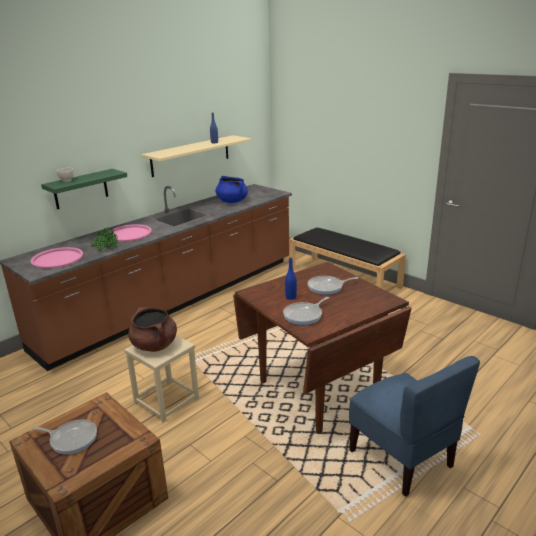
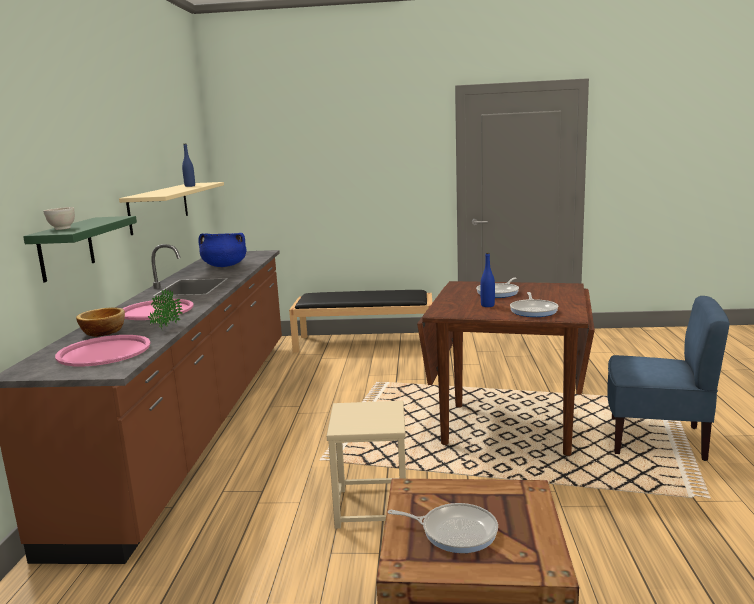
camera: 40 degrees left, 10 degrees down
frying pan [32,419,97,454] -> frying pan turned 45 degrees clockwise [388,503,498,553]
brown cooking pot [129,307,177,352] -> none
none -> bowl [76,307,125,337]

